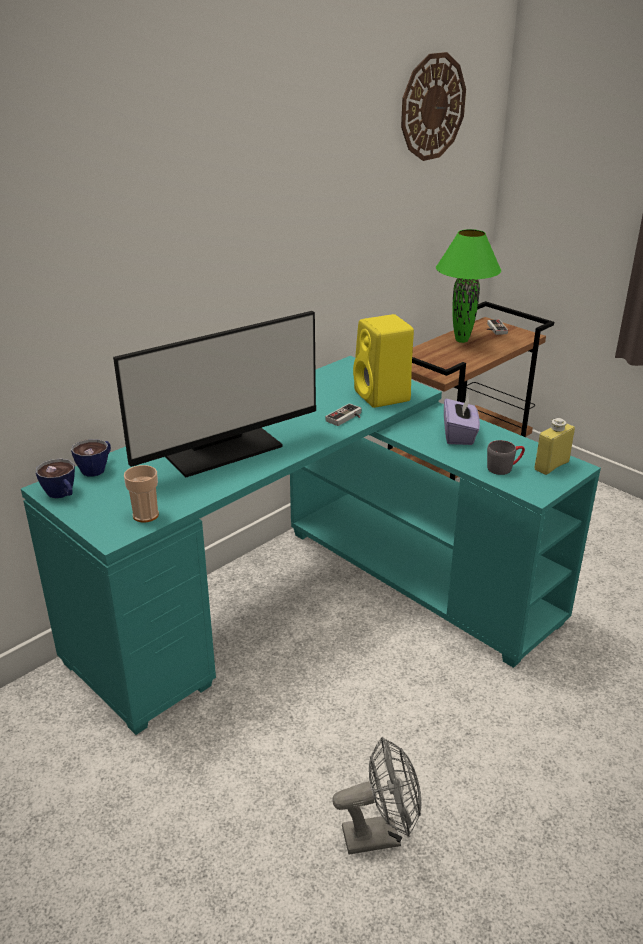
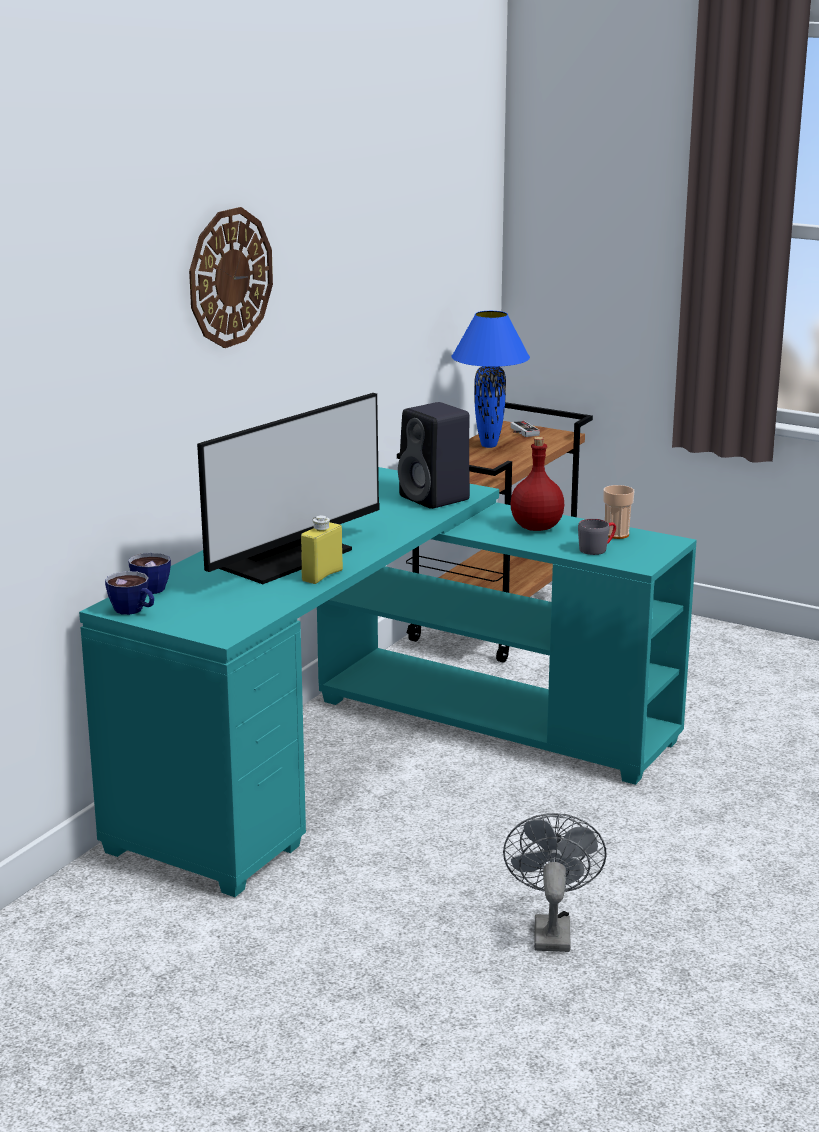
camera: 15 degrees left, 10 degrees down
cup [124,465,159,523] -> cup moved to [603,485,634,539]
game controller [325,403,362,426] -> none
grey fan [332,737,421,855] -> grey fan turned 60 degrees counterclockwise [503,813,607,952]
yellow speaker [353,314,414,408] -> black speaker [398,402,470,509]
wall clock [401,52,466,161] -> wall clock moved to [189,207,273,348]
green table lamp [436,229,501,343] -> blue table lamp [451,311,530,448]
purple tissue box [444,397,480,445] -> red bottle [510,437,564,531]
yellow bottle [535,418,575,475] -> yellow bottle moved to [301,515,343,584]

